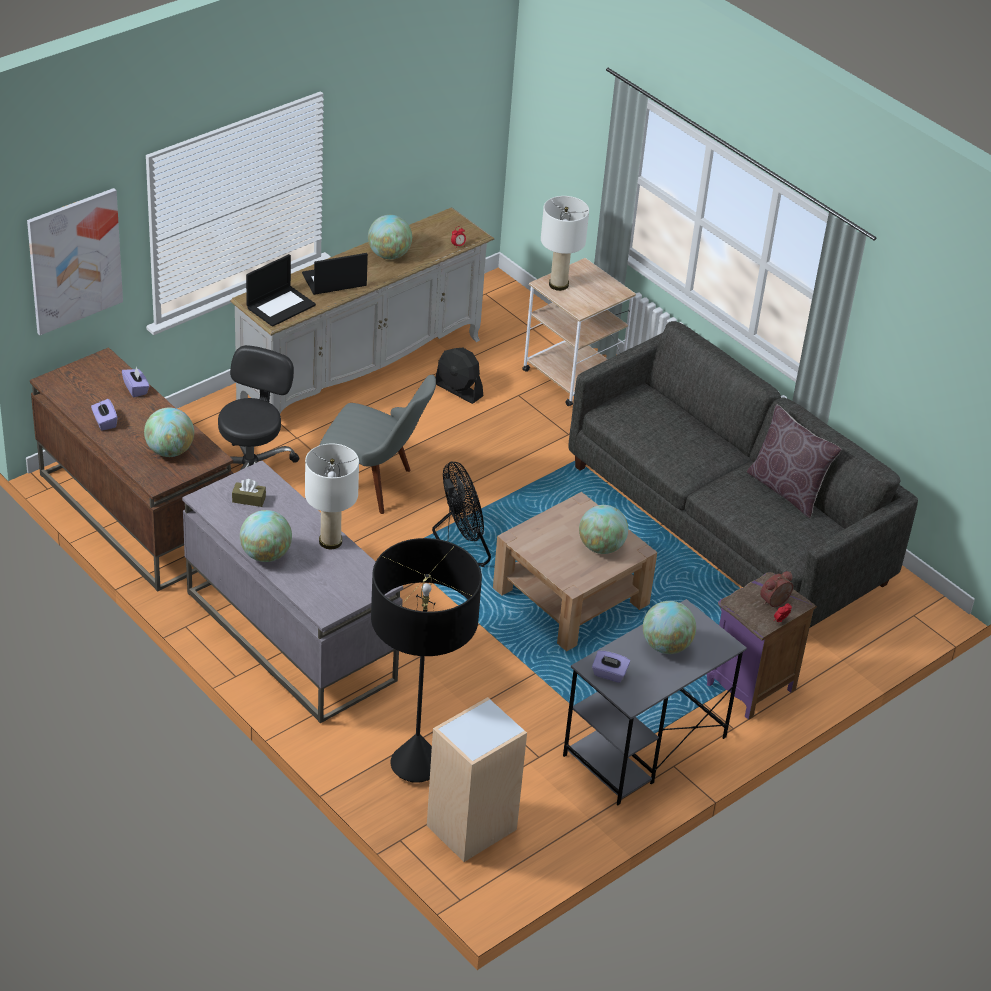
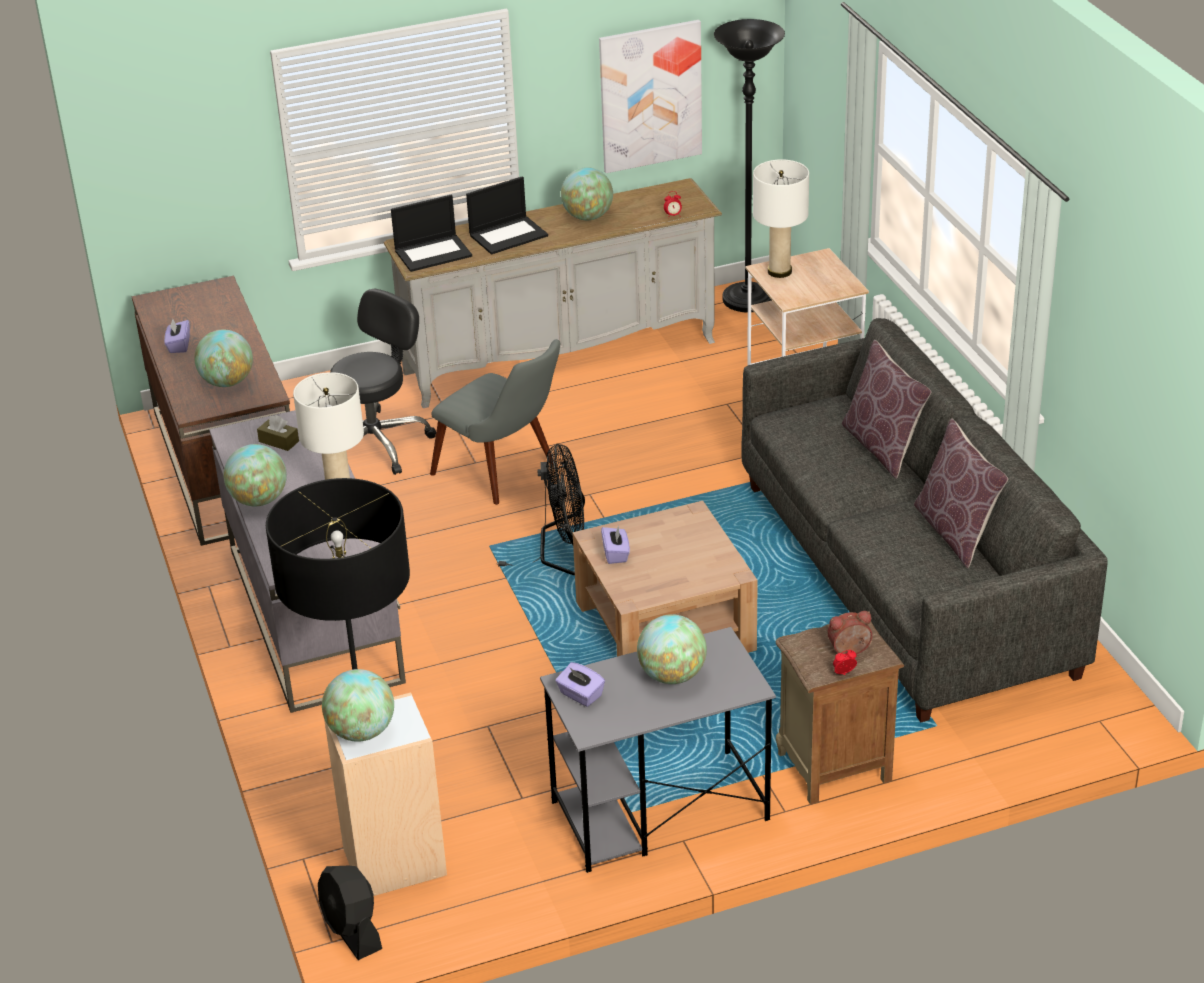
camera: 25 degrees right, 5 degrees down
picture [27,188,123,335] -> picture moved to [599,20,702,173]
purple tissue box [122,366,150,397] -> purple tissue box moved to [601,526,630,564]
laptop [302,253,368,295] -> laptop turned 150 degrees clockwise [466,176,548,254]
black fan [436,348,483,404] -> black fan moved to [318,866,382,960]
globe [579,505,628,554] -> globe moved to [322,669,394,742]
purple nightstand [706,572,817,720] -> beige nightstand [776,622,904,805]
none -> black floor lamp [714,19,785,313]
none -> brown pillow [842,340,932,479]

